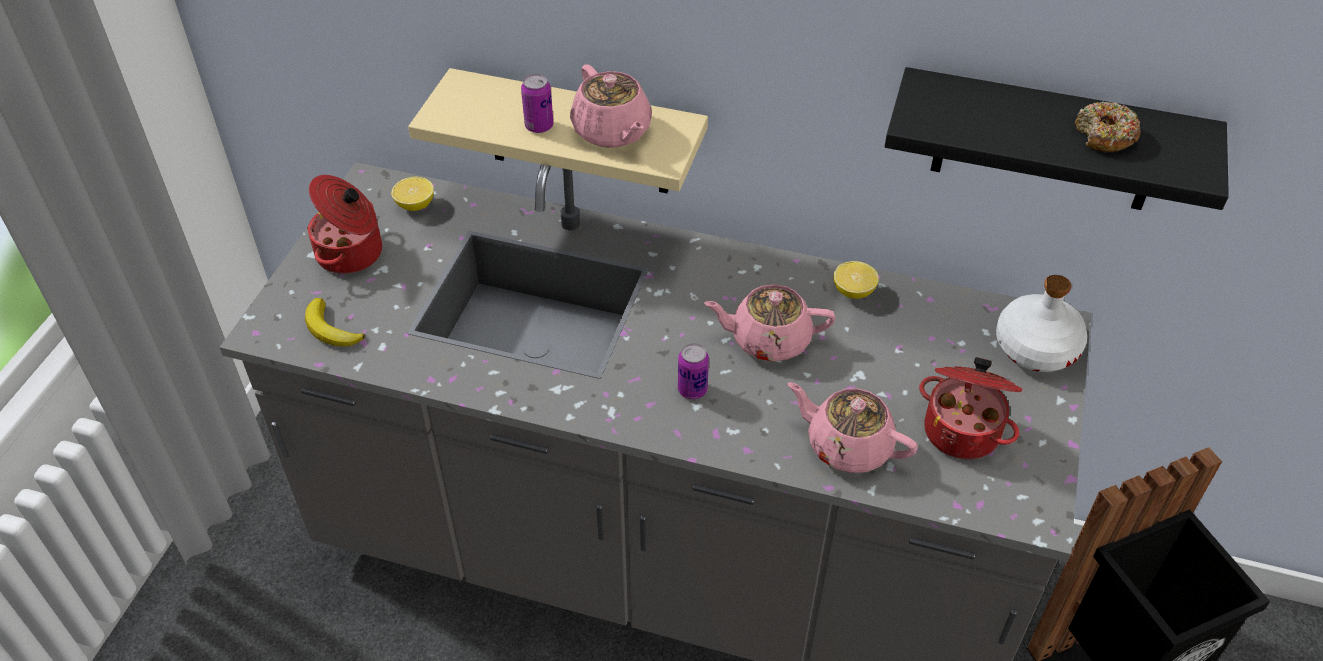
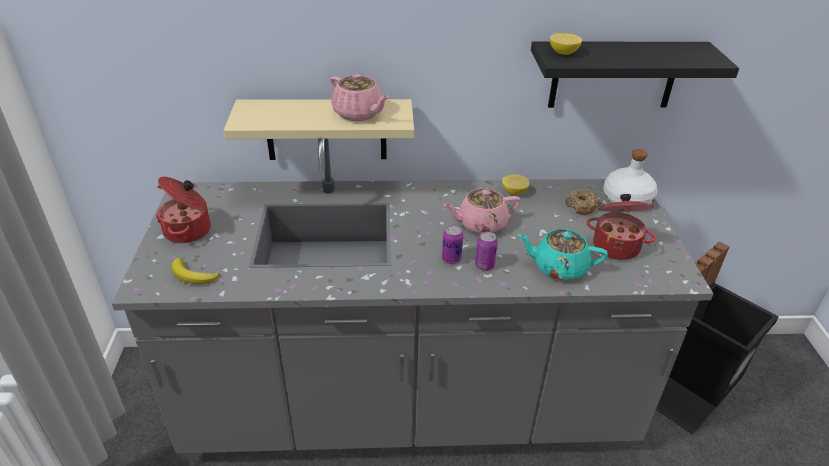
camera: 20 degrees left, 10 degrees down
lemon [391,177,434,211] -> lemon moved to [550,33,582,55]
can [521,74,553,133] -> can moved to [475,232,498,271]
pink teapot [788,382,917,473] -> turquoise teapot [518,229,608,281]
donut [1075,101,1141,152] -> donut moved to [565,189,599,215]

